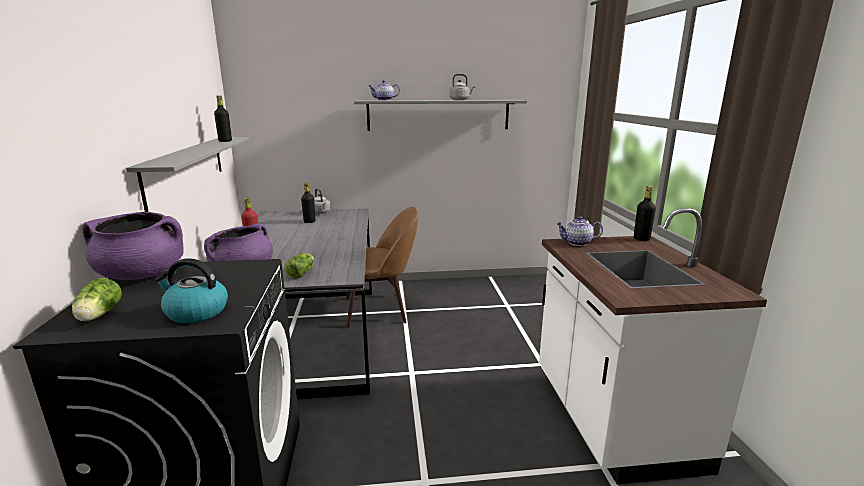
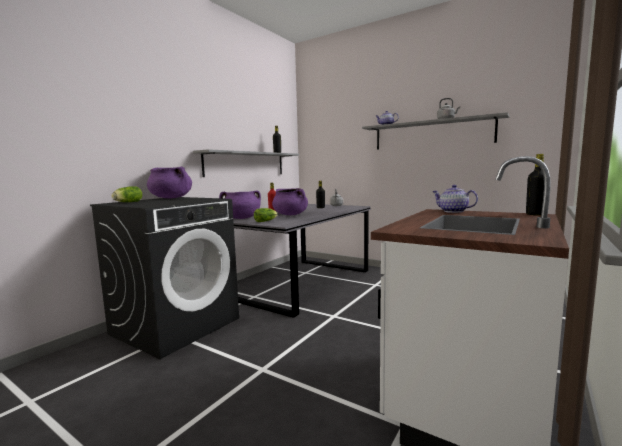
camera: 40 degrees right, 10 degrees down
kettle [155,258,228,323] -> none
brown chair [346,207,418,328] -> none
none -> purple cooking pot [272,188,308,215]

